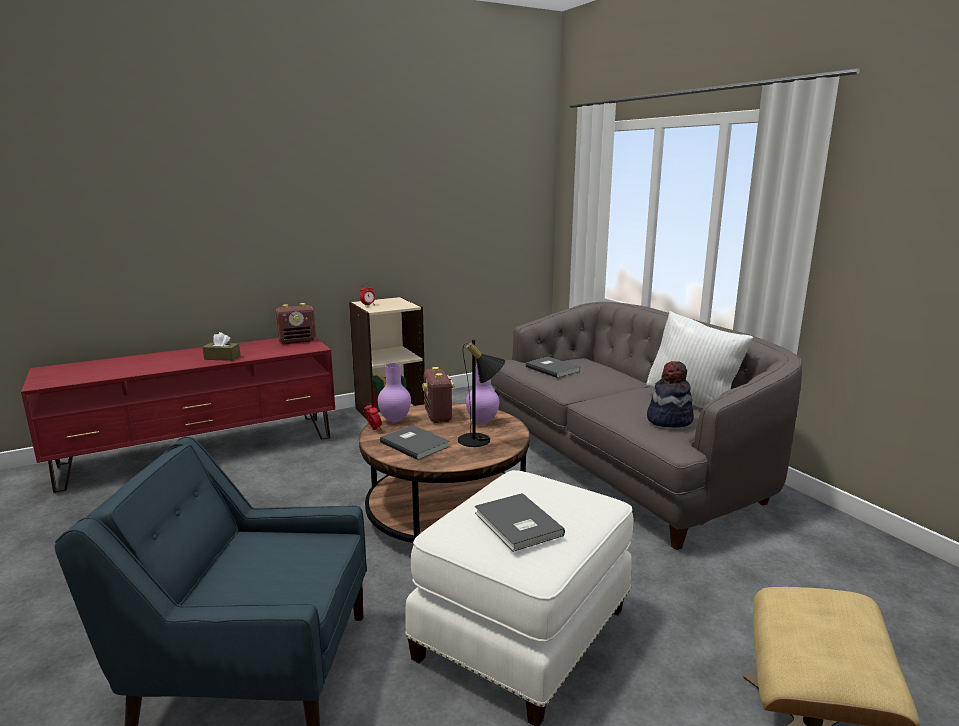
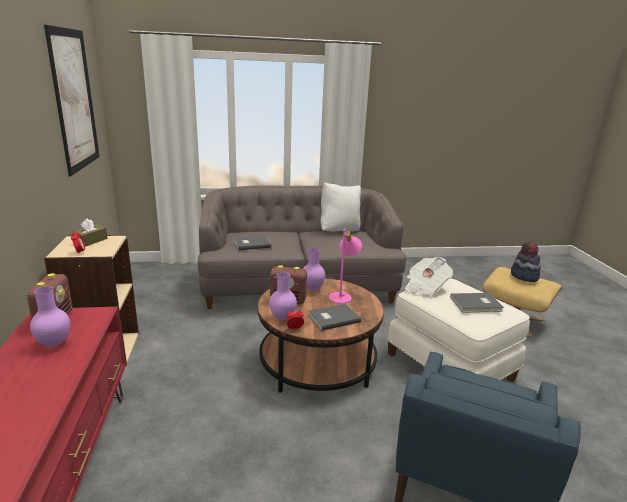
camera: 70 degrees left, 5 degrees up
brown tissue box [203,332,241,361] -> brown tissue box moved to [72,218,108,247]
black table lamp [458,339,505,447] -> pink table lamp [329,229,362,304]
hat [647,361,694,428] -> hat moved to [511,242,541,282]
none -> purple vase [30,286,70,347]
none -> picture [44,25,100,176]
none -> newspaper [405,257,453,295]

